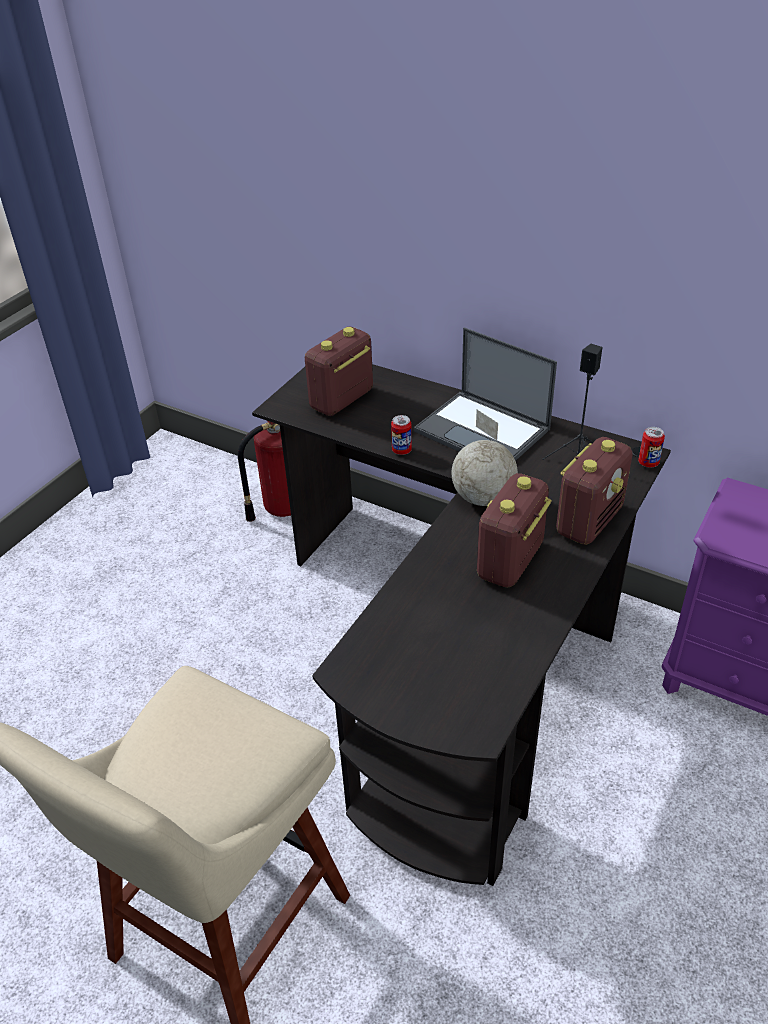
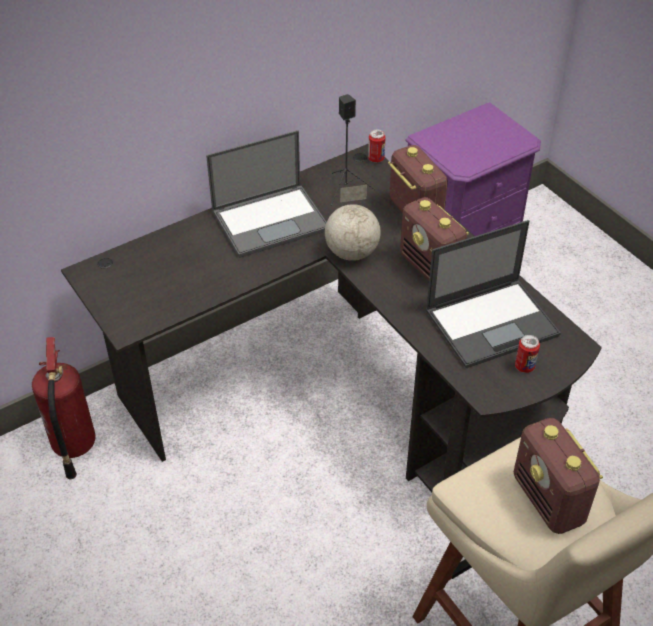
camera: 65 degrees left, 5 degrees up
radio [305,326,373,416] -> radio moved to [513,418,603,534]
can [391,415,412,455] -> can moved to [515,335,540,373]
none -> laptop [425,220,561,368]

